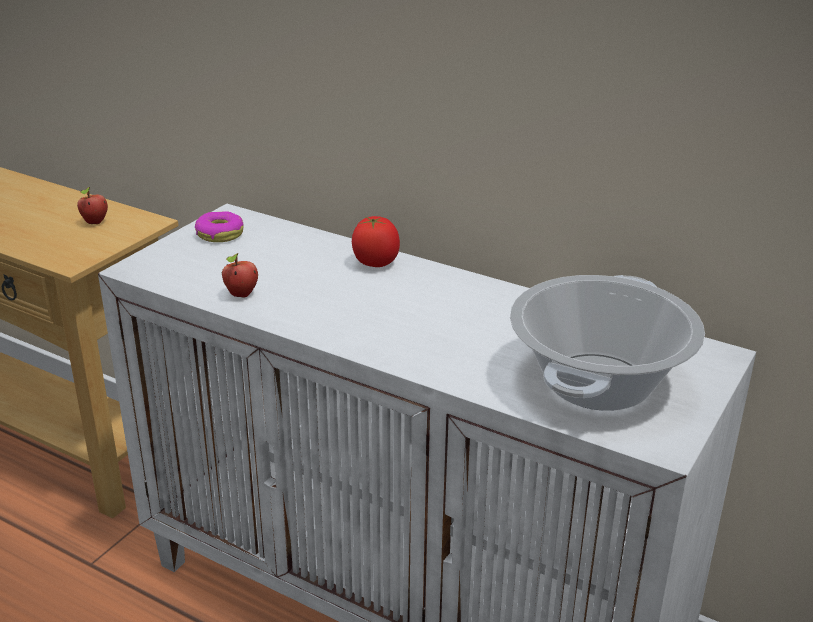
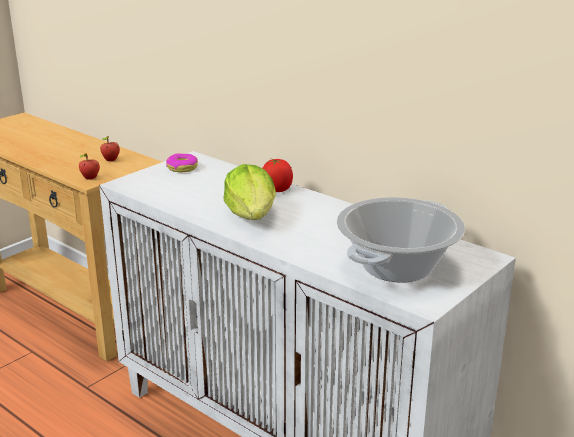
camera: 10 degrees right, 5 degrees down
apple [222,253,258,298] -> apple moved to [79,153,100,180]
none -> lettuce [223,164,276,220]

